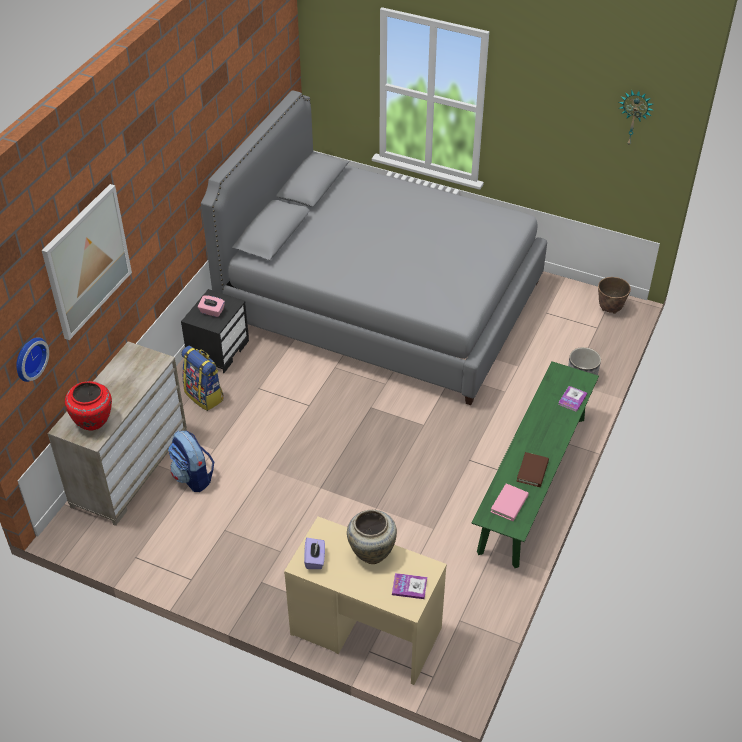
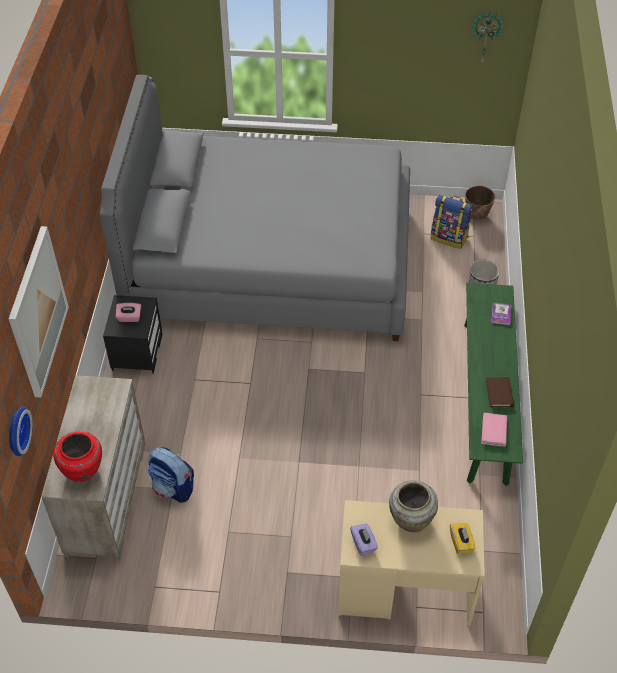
camera: 20 degrees left, 5 degrees up
backpack [181,346,224,411] -> backpack moved to [431,195,472,249]
book [392,573,427,599] -> yellow tissue box [450,523,476,555]

